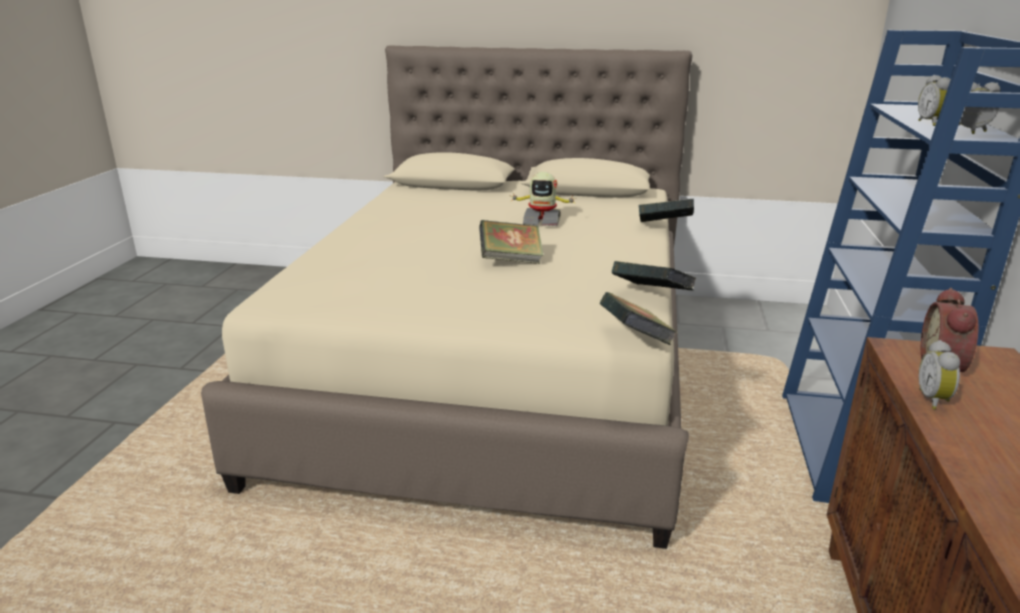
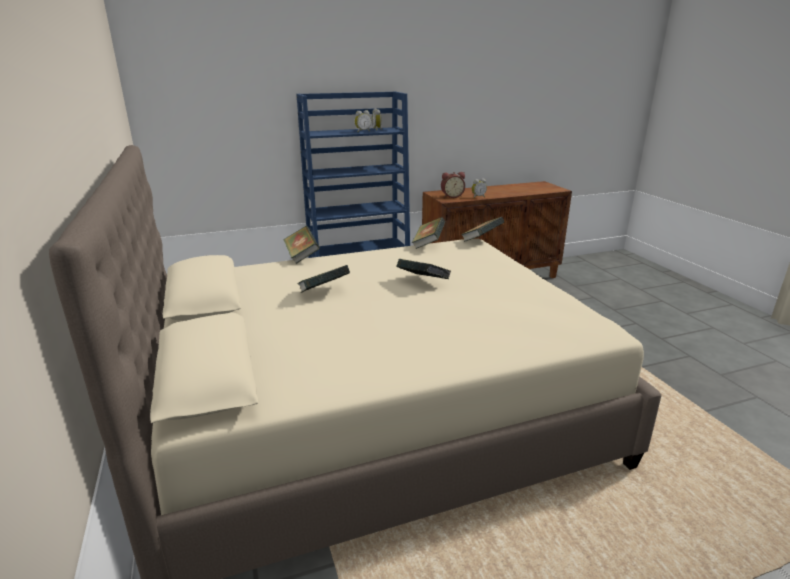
camera: 120 degrees left, 0 degrees up
toy robot [510,172,574,226] -> book [297,265,350,293]

